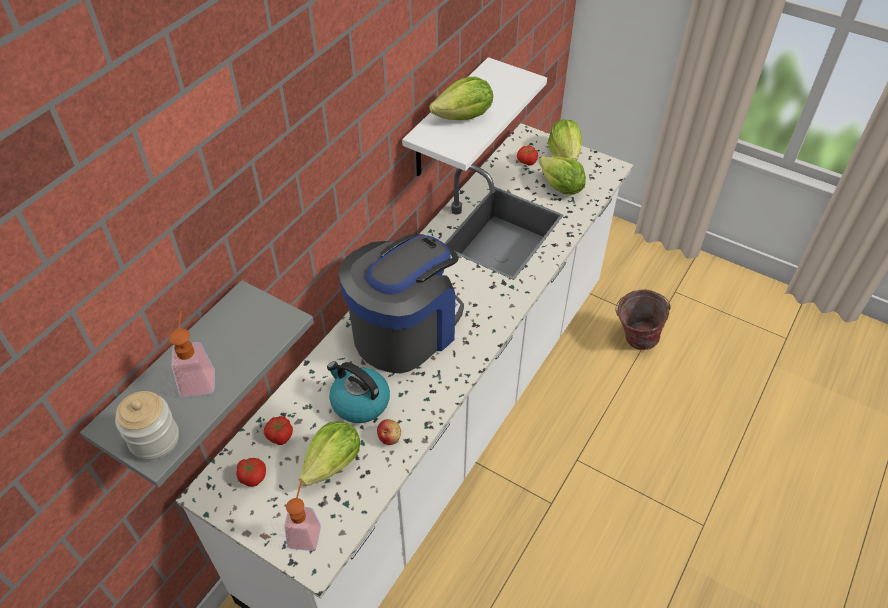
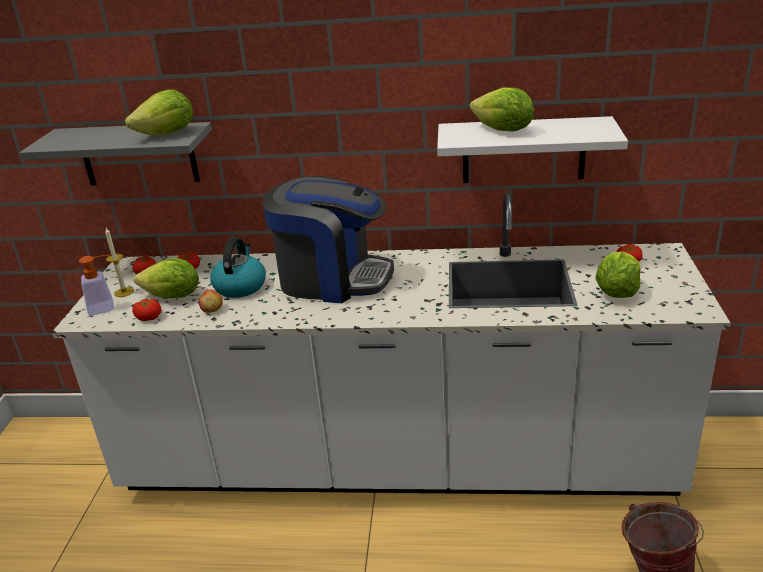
camera: 65 degrees right, 20 degrees down
jar [115,391,179,460] -> none
soap dispenser [169,311,215,398] -> none
lettuce [548,119,582,161] -> lettuce moved to [125,89,193,135]
none -> candle [105,228,134,297]
none -> tomato [132,299,161,321]

